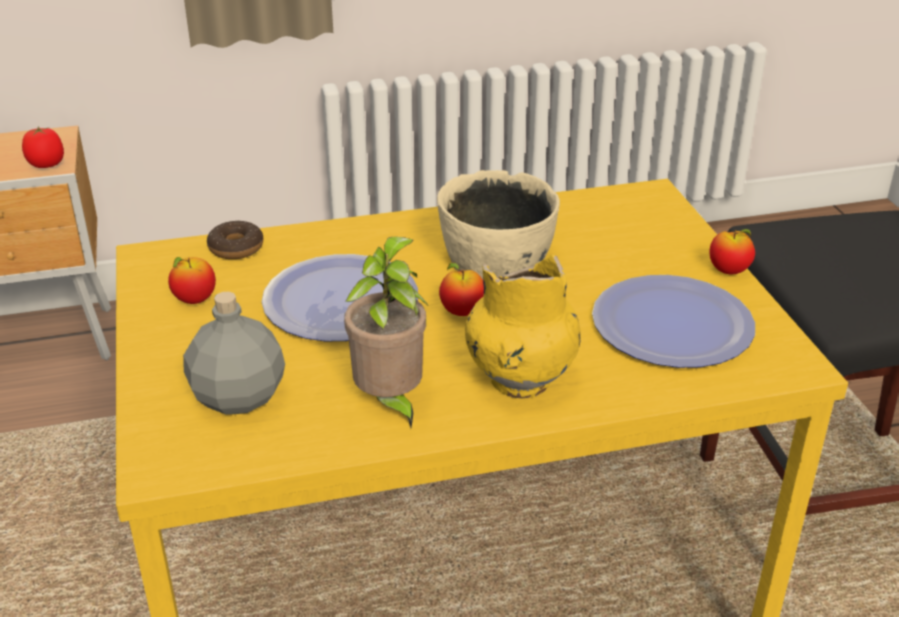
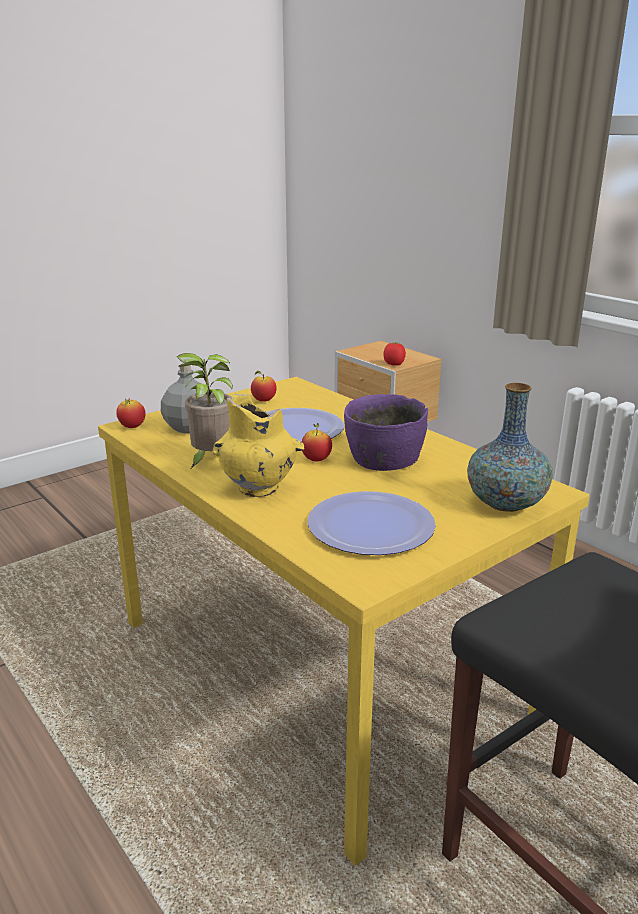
camera: 65 degrees right, 10 degrees down
donut [207,221,263,259] -> none
beige bowl [437,170,560,279] -> purple bowl [344,394,428,471]
apple [709,229,755,274] -> apple moved to [116,398,146,428]
none -> vase [467,383,553,512]

